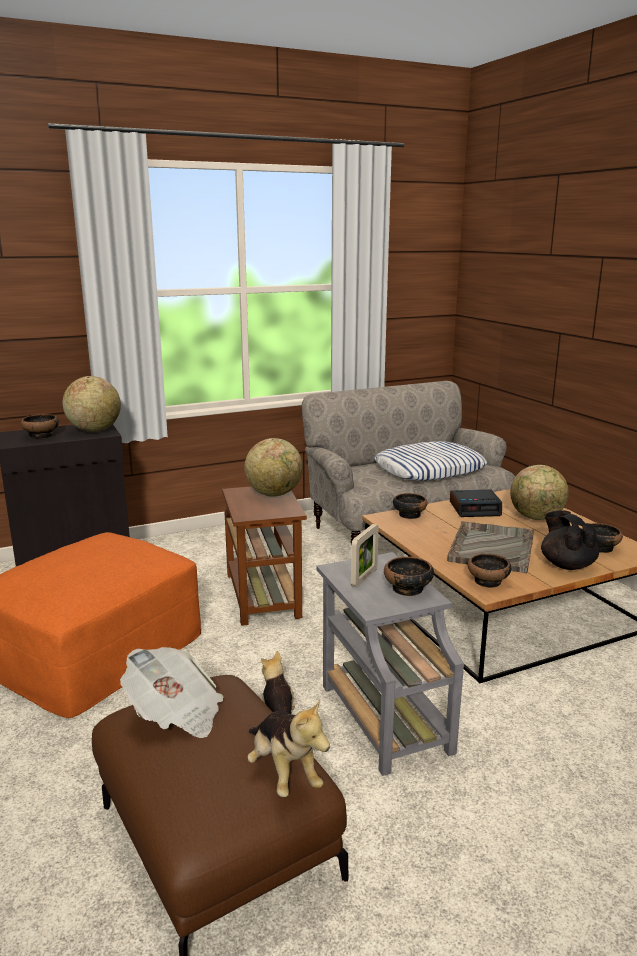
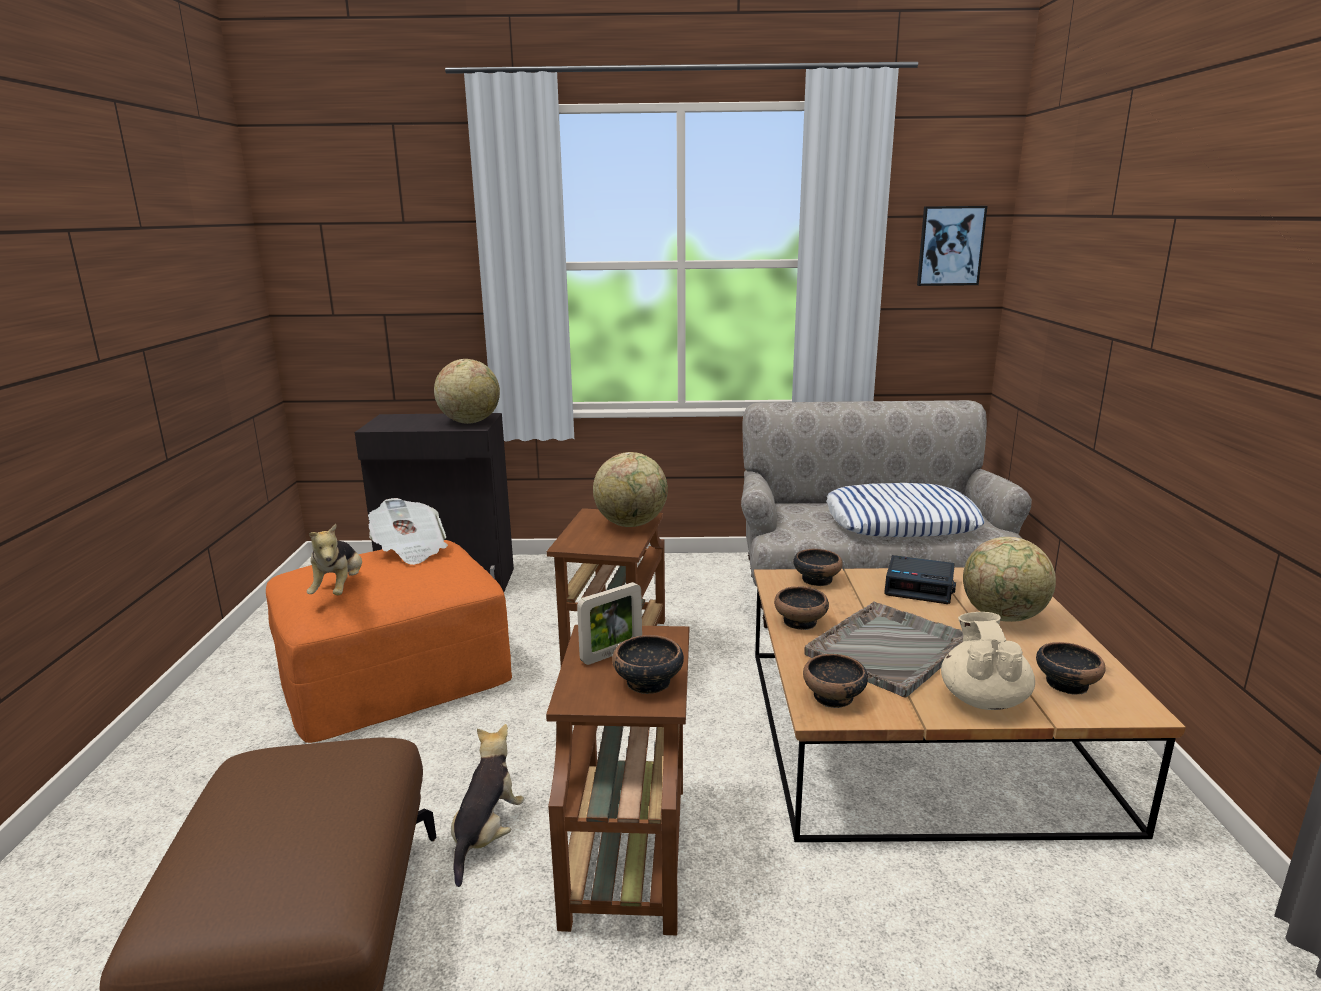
camera: 25 degrees right, 0 degrees up
bowl [21,414,59,439] -> bowl moved to [774,586,829,630]
newspaper [120,647,223,738] -> newspaper moved to [368,498,448,565]
plush toy [247,699,330,797] -> plush toy moved to [307,524,362,595]
grey side table [316,552,464,776] -> brown side table [546,625,689,935]
black teapot [541,510,599,570] -> beige teapot [941,612,1035,710]
none -> picture [917,206,987,286]

